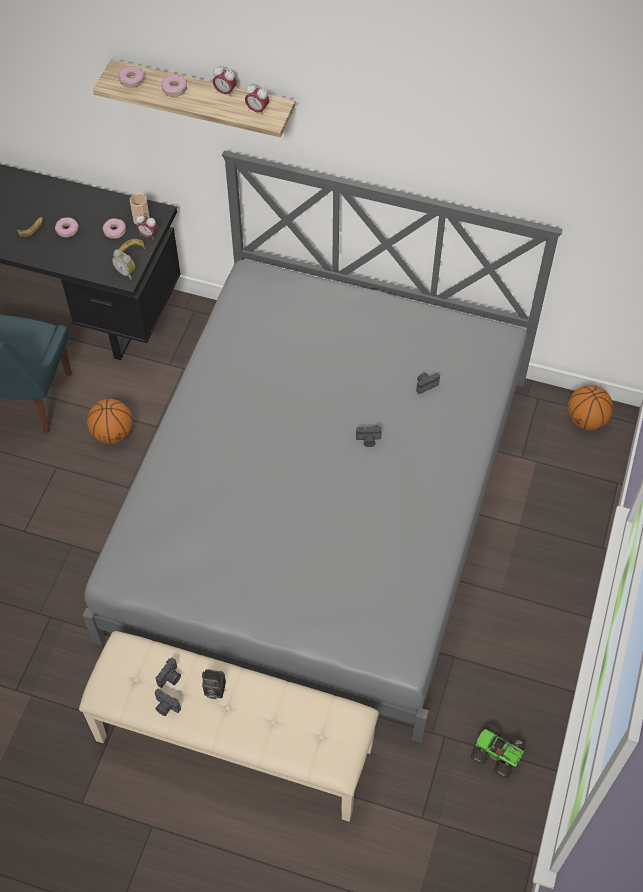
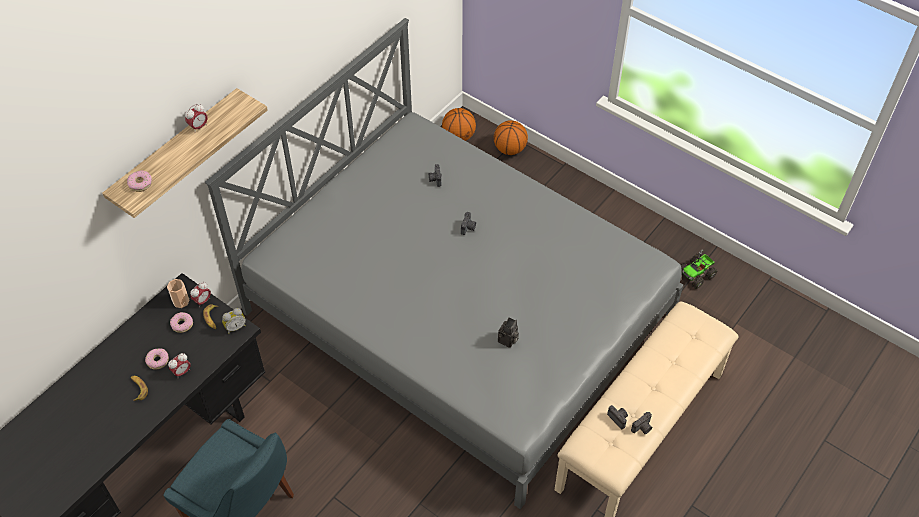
camera: 70 degrees left, 5 degrees down
basketball [87,399,132,444] -> basketball moved to [494,120,528,155]
donut [161,74,187,97] -> none
camera [202,669,226,699] -> camera moved to [498,317,519,348]
alarm clock [245,84,269,116] -> alarm clock moved to [168,353,191,377]

